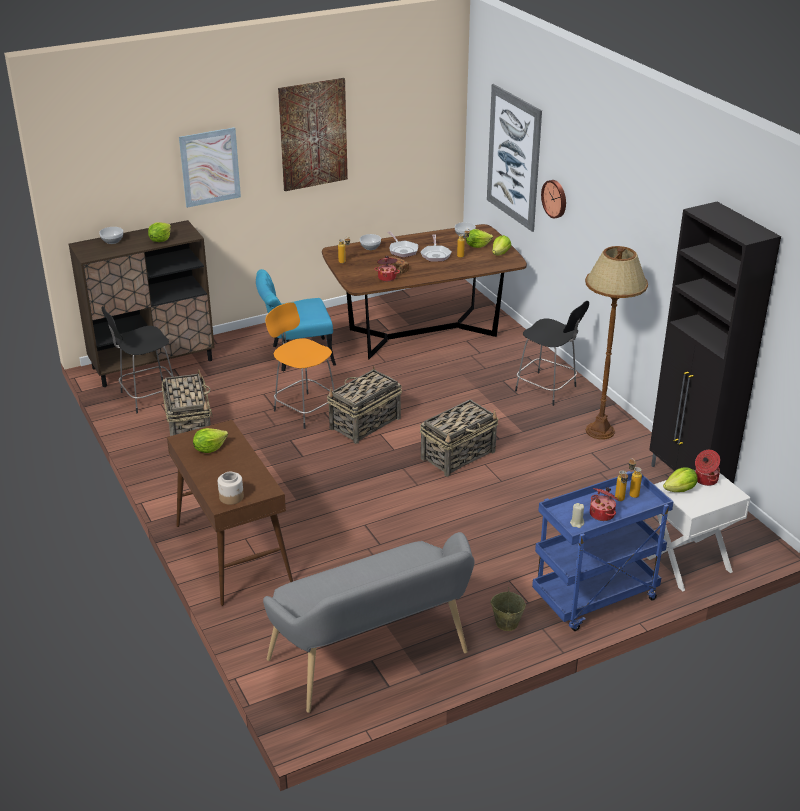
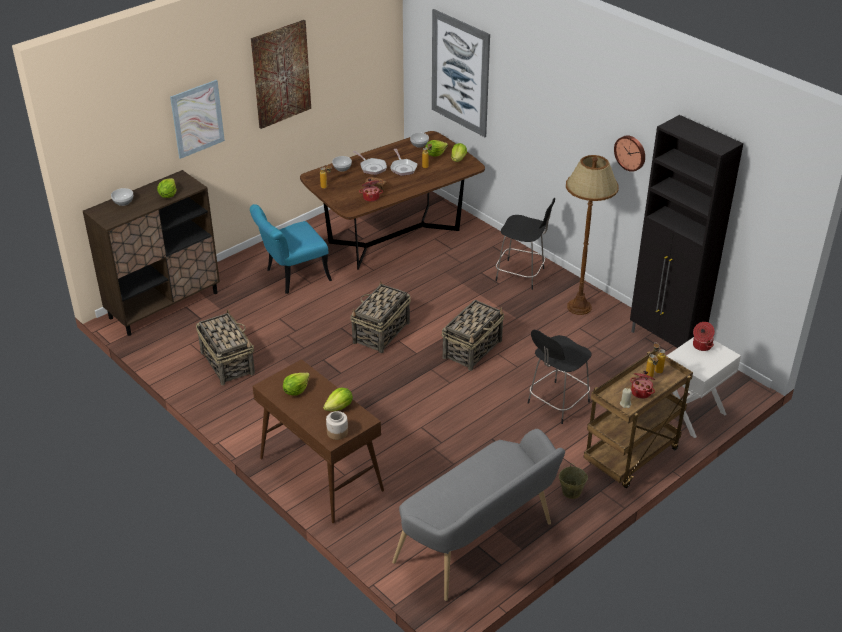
camera: 15 degrees left, 5 degrees up
black stool [101,306,174,413] -> black stool moved to [527,330,592,424]
orange stool [265,302,335,429] -> none
blue cart [532,471,674,631] -> brown cart [584,350,693,488]
wall clock [541,180,566,219] -> wall clock moved to [614,135,645,172]
lettuce [663,467,698,492] -> lettuce moved to [323,388,353,411]

